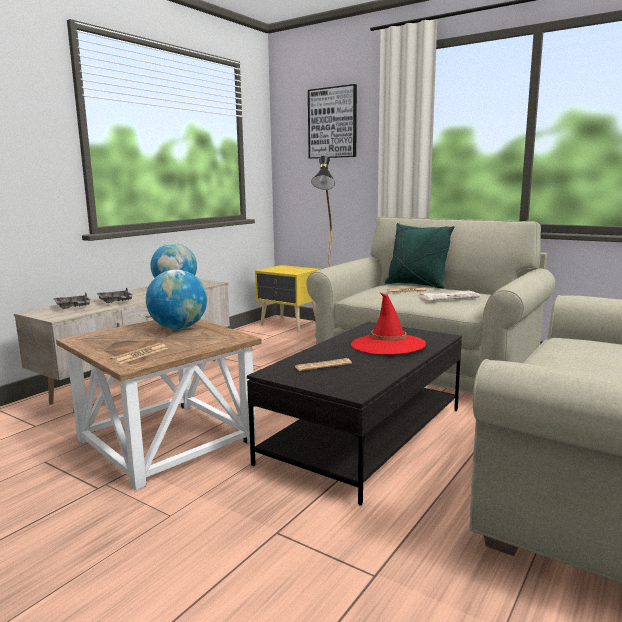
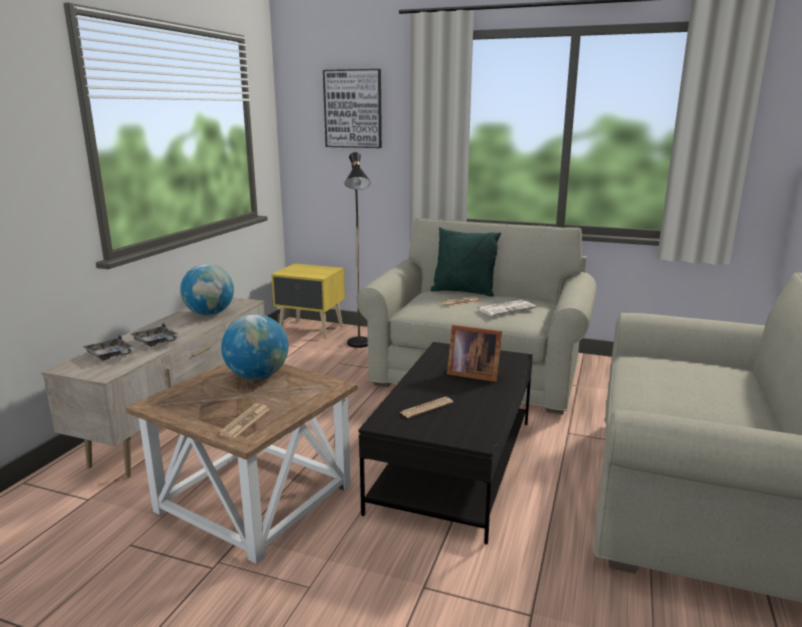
camera: 15 degrees left, 5 degrees up
red hat [351,293,426,355] -> picture frame [447,325,502,382]

